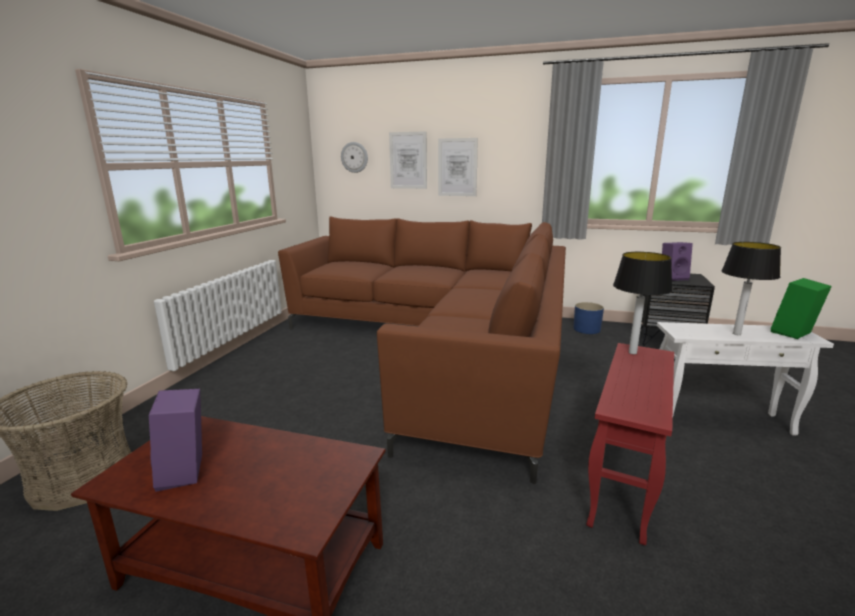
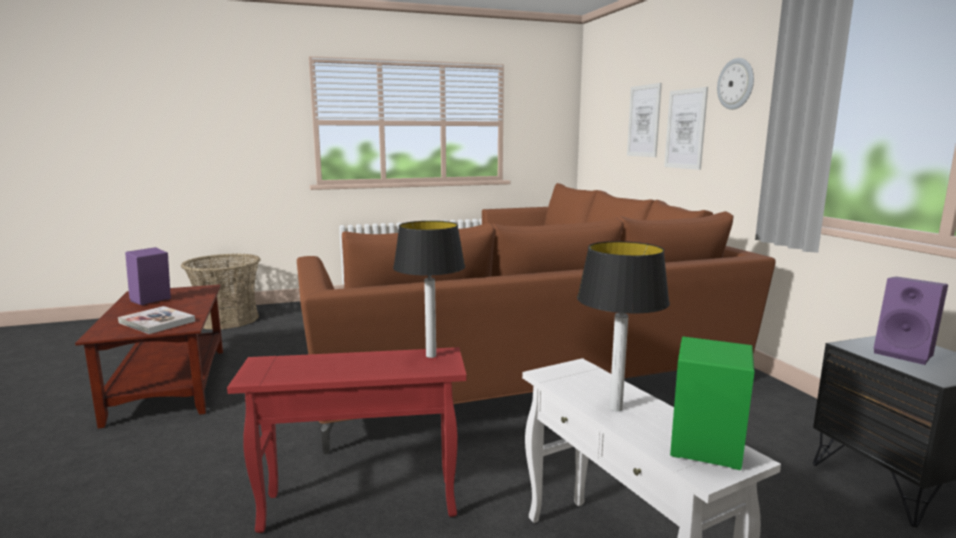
camera: 55 degrees right, 5 degrees down
wall clock [341,142,368,173] -> wall clock moved to [717,58,754,110]
blue planter [573,302,604,334] -> none
none -> book [118,306,195,334]

